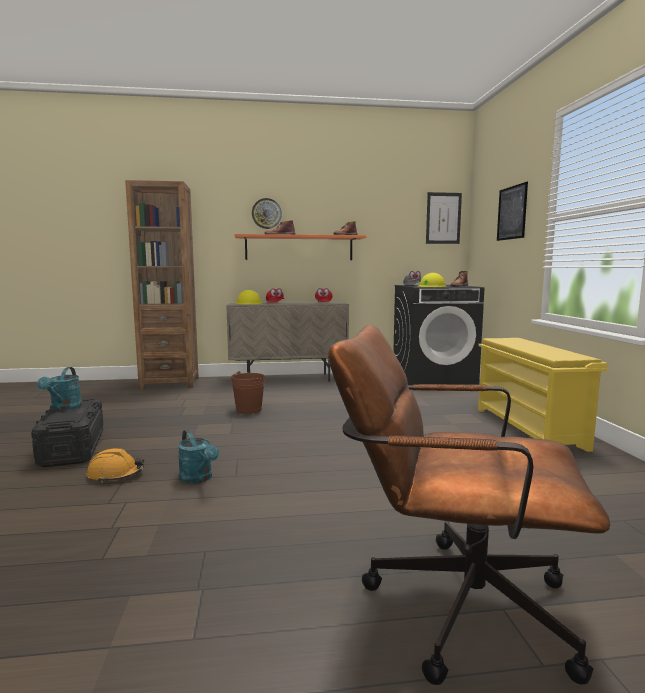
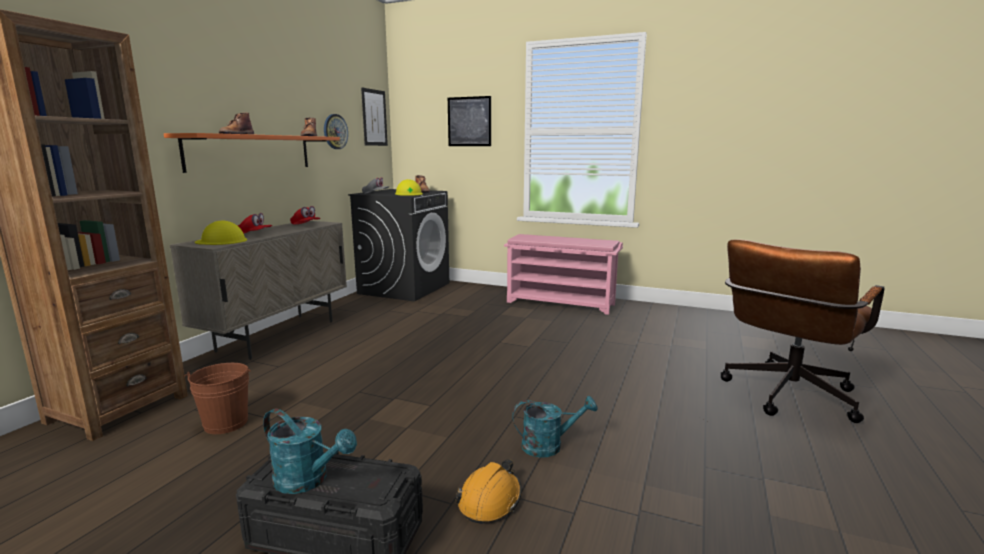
camera: 60 degrees left, 5 degrees up
brown bucket [231,371,265,414] -> brown bucket moved to [184,363,251,434]
wall clock [252,198,282,229] -> wall clock moved to [324,114,348,149]
yellow shoe rack [478,338,607,452] -> pink shoe rack [504,234,623,315]

